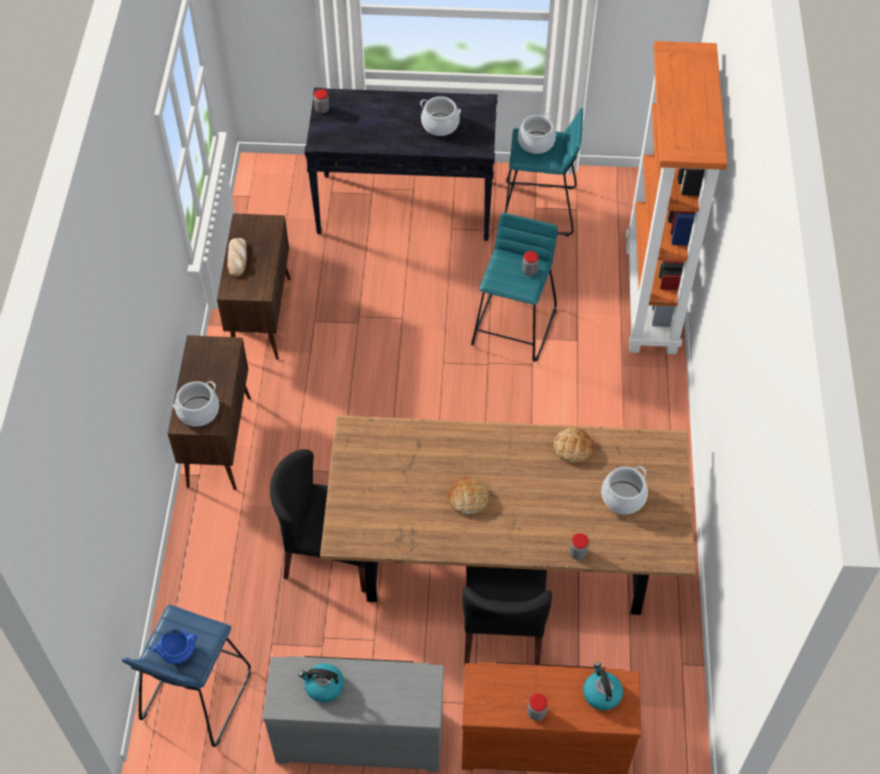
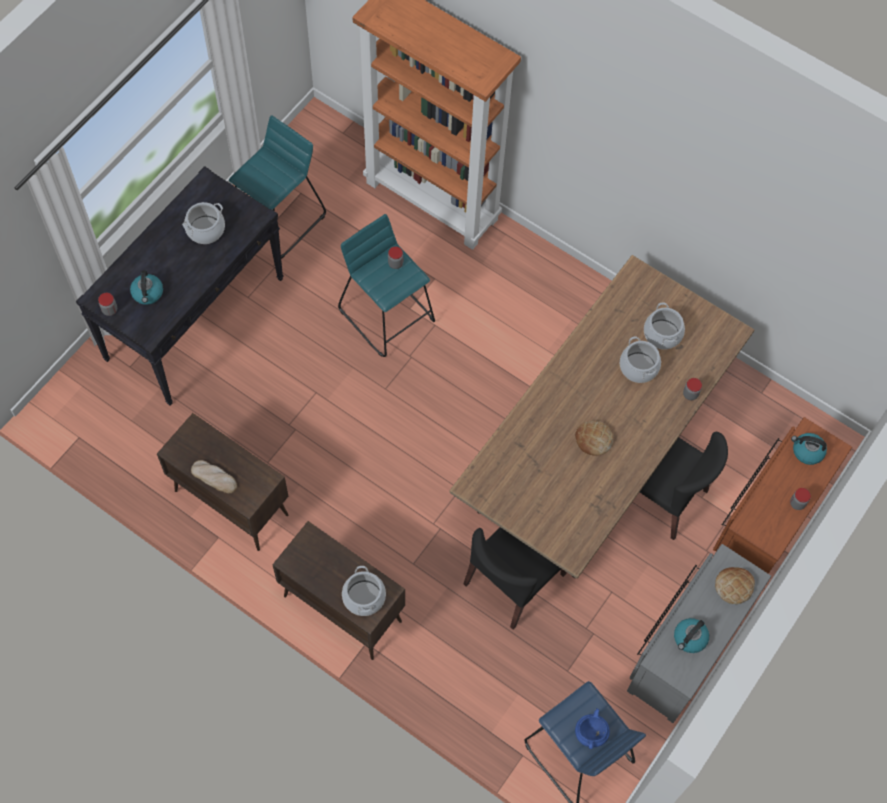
camera: 60 degrees left, 10 degrees up
cooking pot [518,113,556,154] -> cooking pot moved to [620,336,661,383]
bread [554,428,595,463] -> bread moved to [715,567,755,604]
none -> kettle [130,270,163,305]

